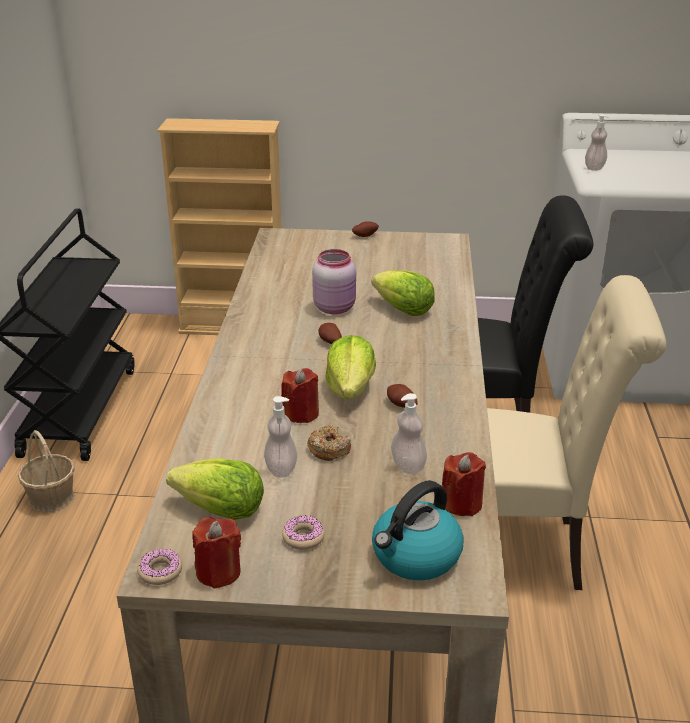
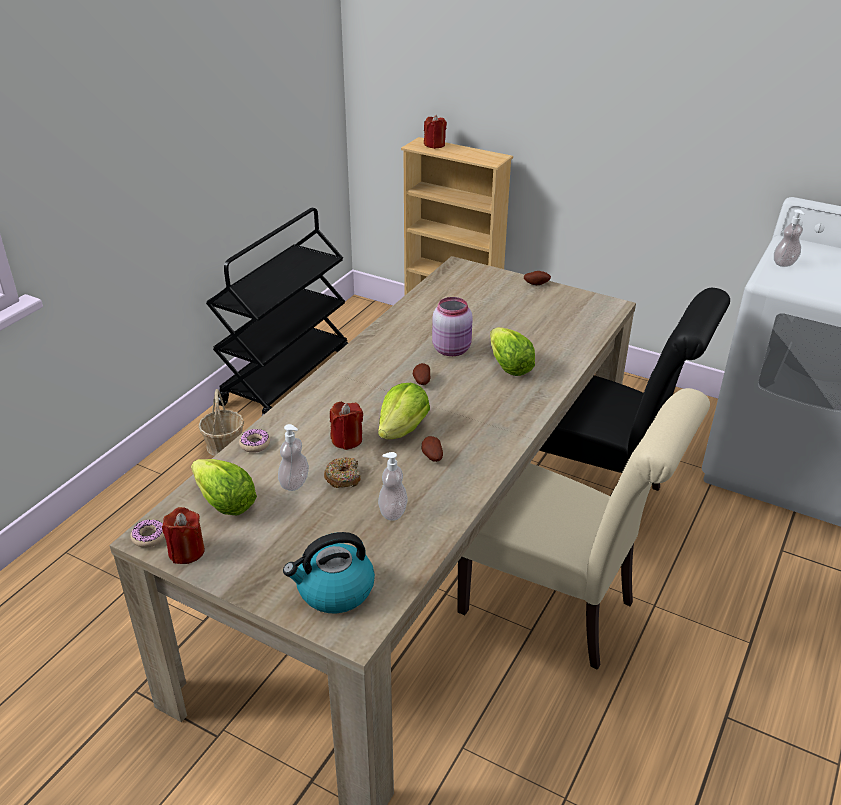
camera: 25 degrees right, 5 degrees up
donut [282,515,325,550] -> donut moved to [239,429,270,453]
red candle [442,452,486,516] -> red candle moved to [424,115,447,149]

